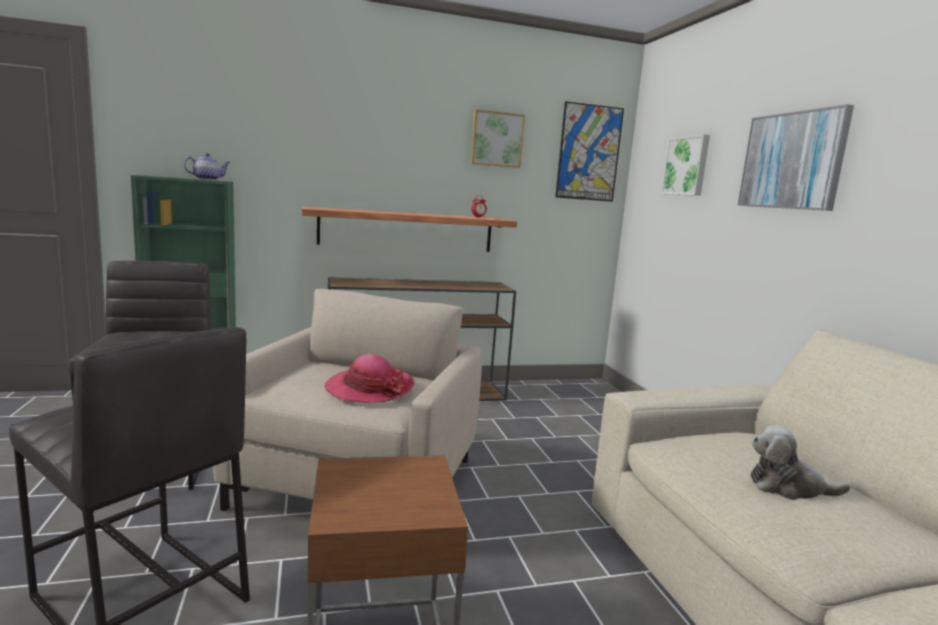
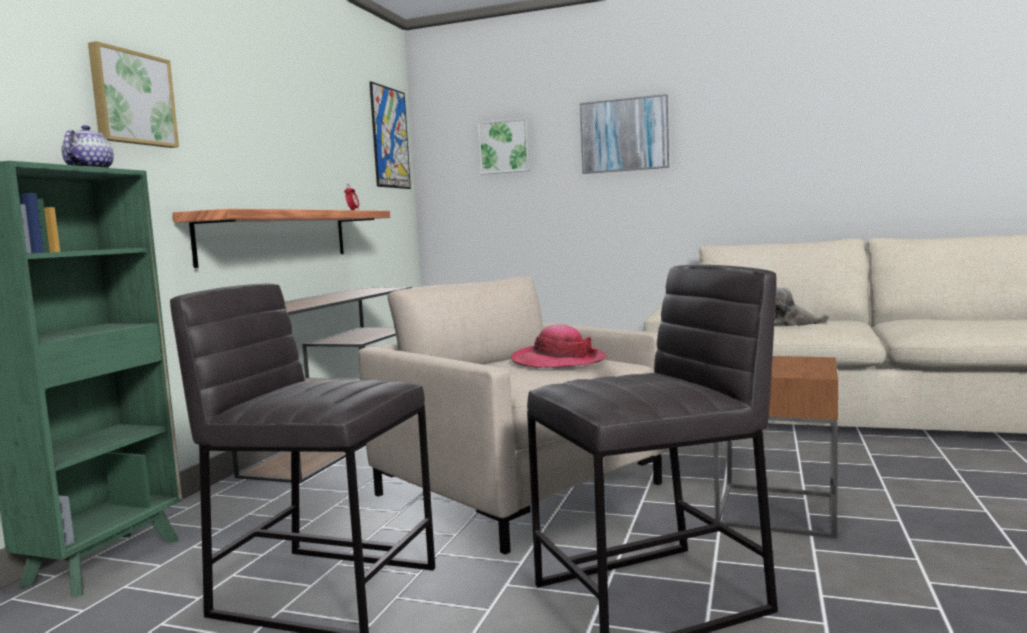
camera: 55 degrees left, 5 degrees down
picture [470,109,525,168] -> picture moved to [88,41,179,148]
plush toy [751,426,850,500] -> plush toy turned 60 degrees clockwise [774,286,829,326]

